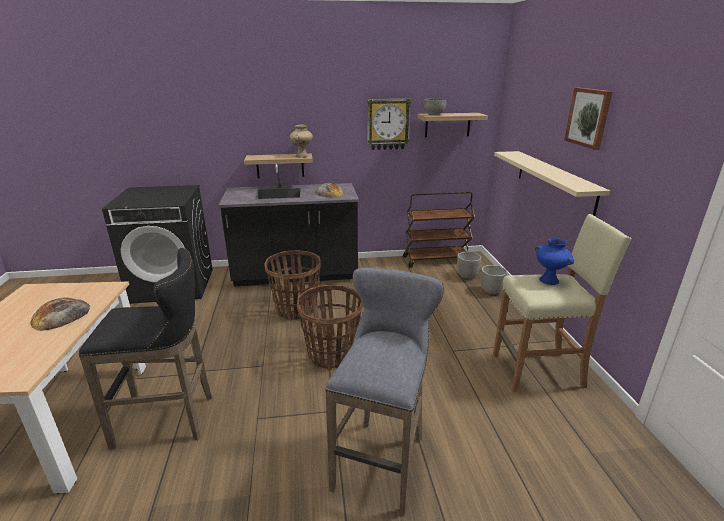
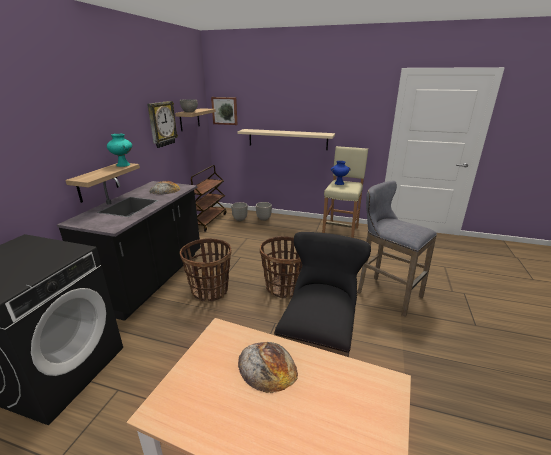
camera: 65 degrees left, 0 degrees up
beige vase [290,125,313,157] -> turquoise vase [107,134,132,167]
picture [564,88,613,150] -> picture moved to [211,97,237,125]

